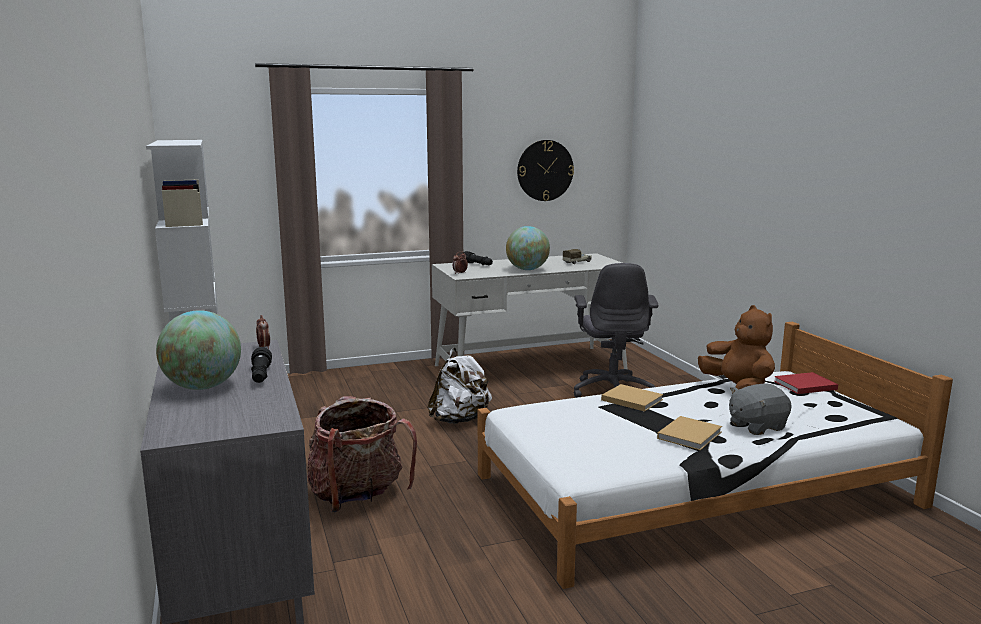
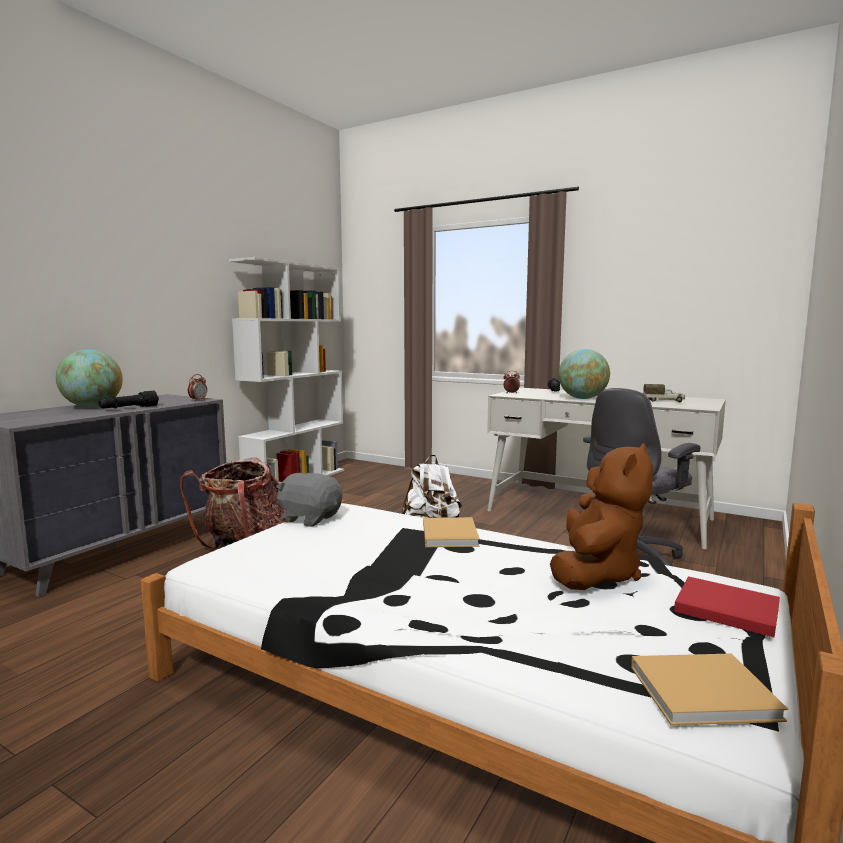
camera: 50 degrees right, 5 degrees down
wall clock [517,140,574,201] -> none
beige book [657,416,722,450] -> beige book moved to [631,653,788,726]
grey plush toy [729,384,792,435] -> grey plush toy moved to [276,473,342,527]

